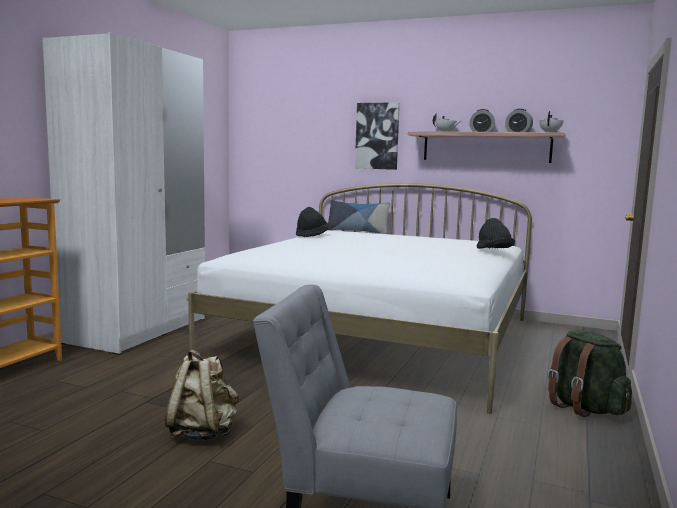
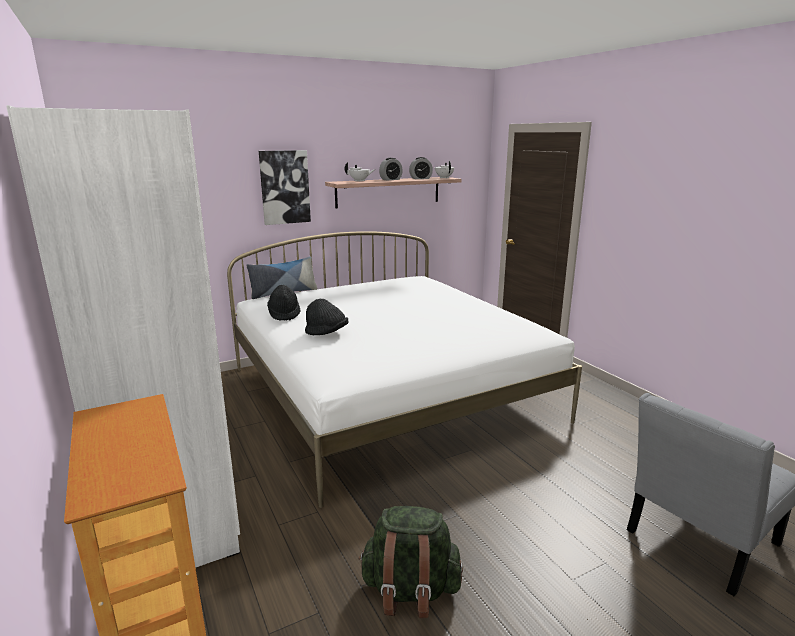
camera: 50 degrees left, 10 degrees up
beige backpack [165,349,239,441] -> none
black hat [477,218,515,249] -> black hat moved to [305,299,349,336]
green backpack [548,330,632,417] -> green backpack moved to [359,506,463,618]

